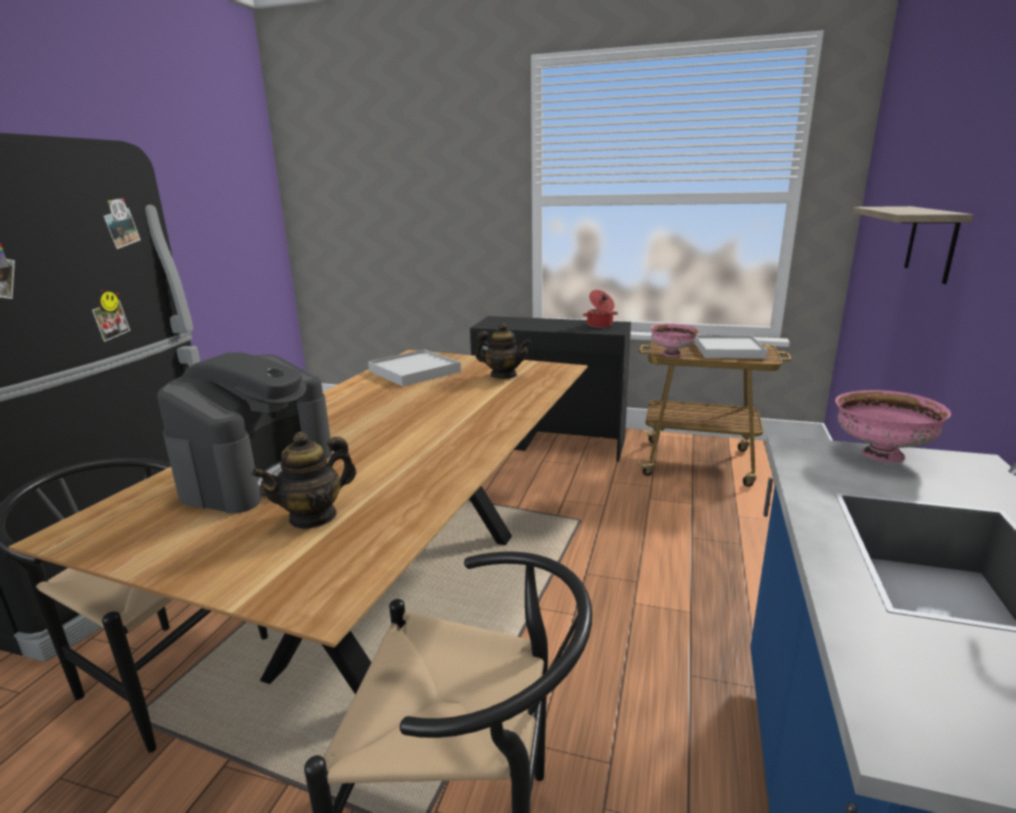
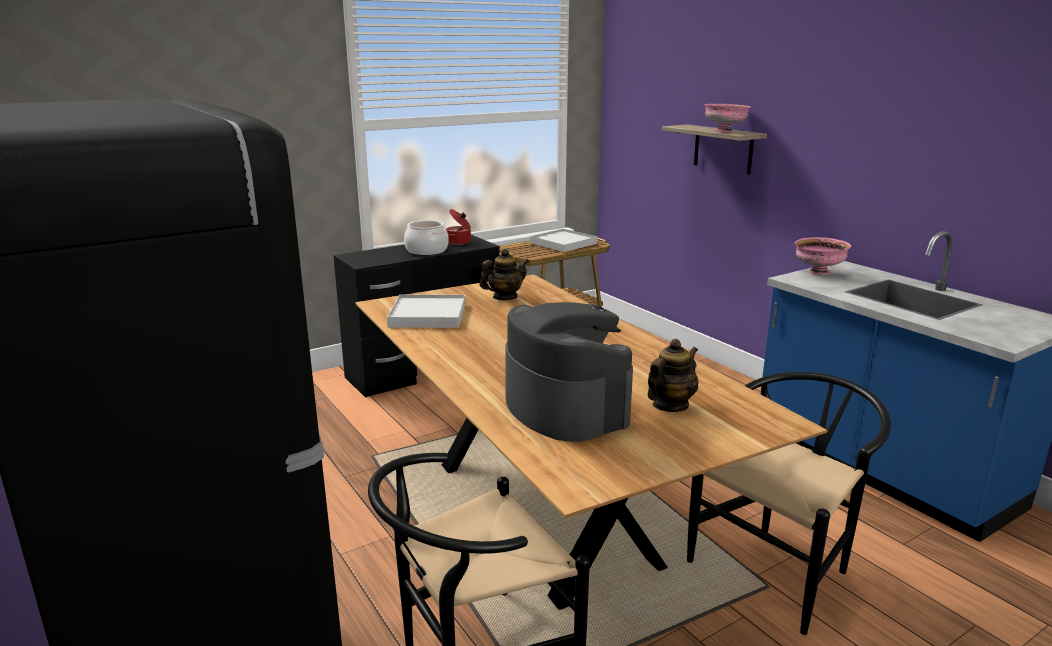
camera: 50 degrees left, 0 degrees up
teapot [252,432,356,530] -> teapot turned 135 degrees counterclockwise [648,339,698,412]
pink bowl [650,323,699,357] -> pink bowl moved to [704,104,751,132]
none -> cooking pot [404,220,449,255]

